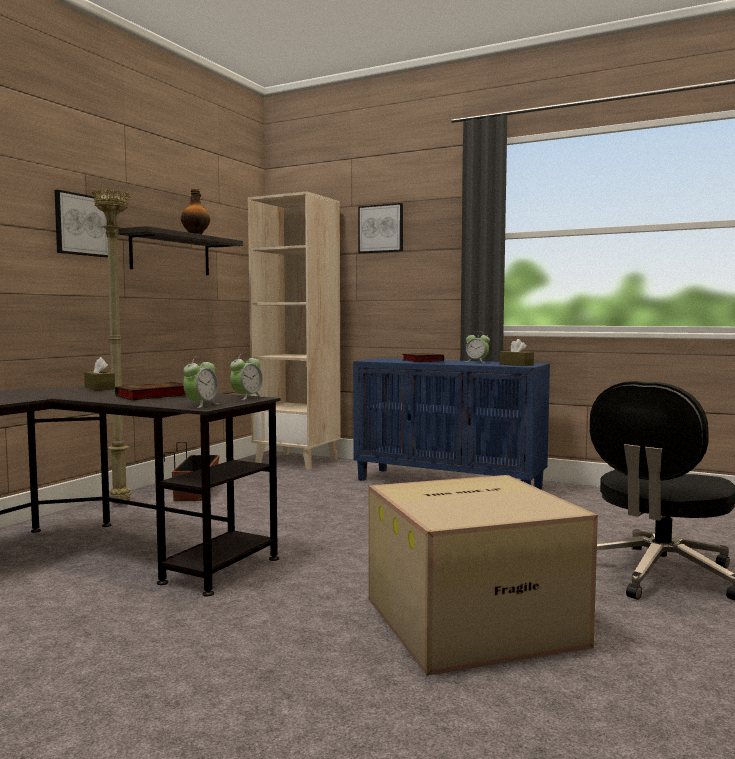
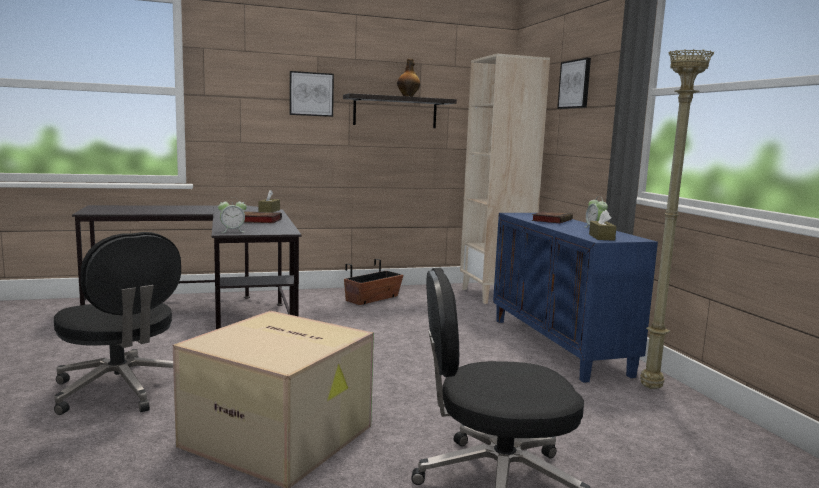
camera: 45 degrees right, 5 degrees up
beige floor lamp [91,189,131,505] -> beige floor lamp moved to [640,49,714,389]
alarm clock [230,353,263,400] -> none
none -> black office chair [54,232,181,415]

